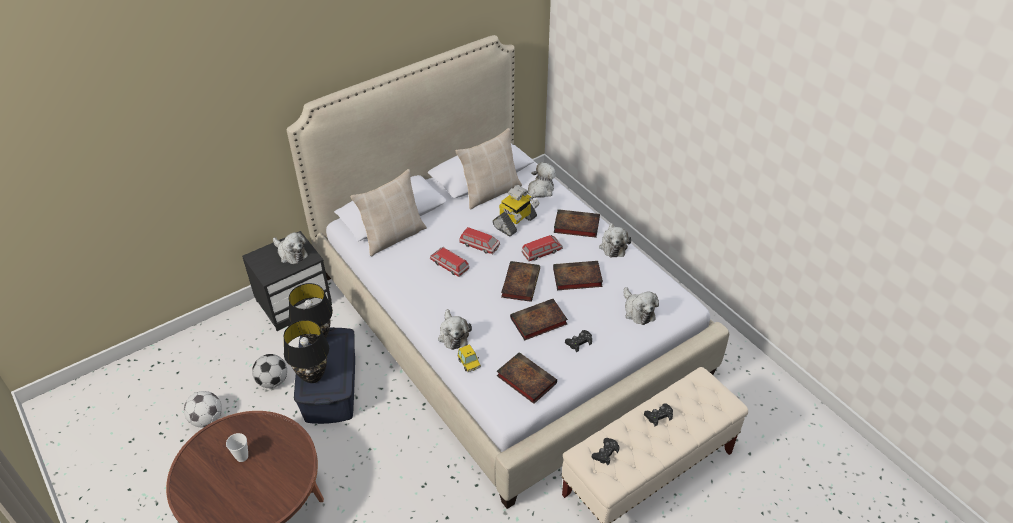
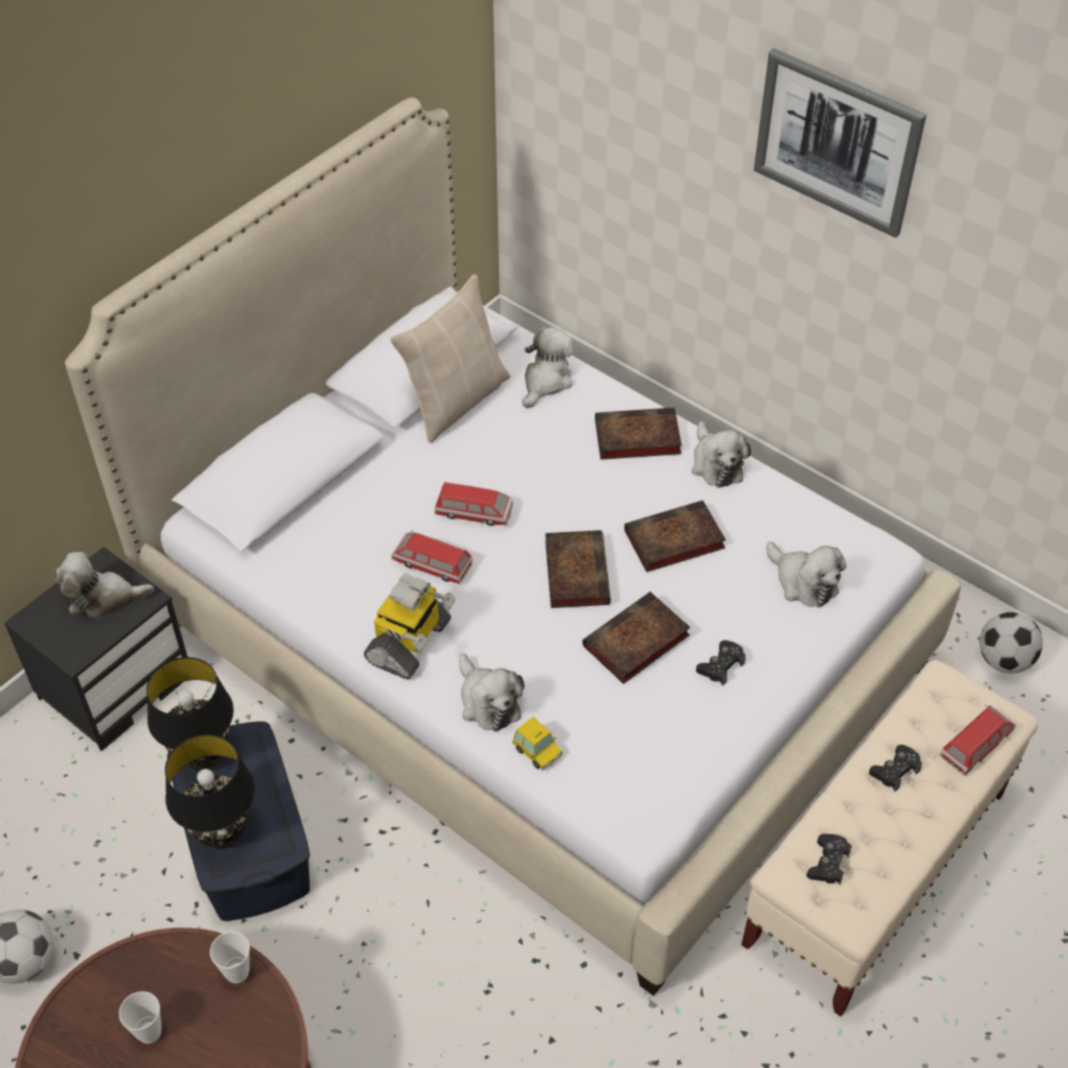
camera: 15 degrees left, 5 degrees up
football [252,354,287,388] -> football moved to [980,612,1043,674]
plush toy [273,232,308,264] -> plush toy turned 150 degrees clockwise [54,552,154,620]
beige pillow [351,169,427,256] -> none
toy robot [493,185,540,236] -> toy robot moved to [364,573,456,679]
book [497,352,557,404] -> none
toy car [522,235,563,262] -> toy car moved to [940,705,1016,776]
none -> cup [210,932,250,984]
none -> picture [754,48,927,238]

